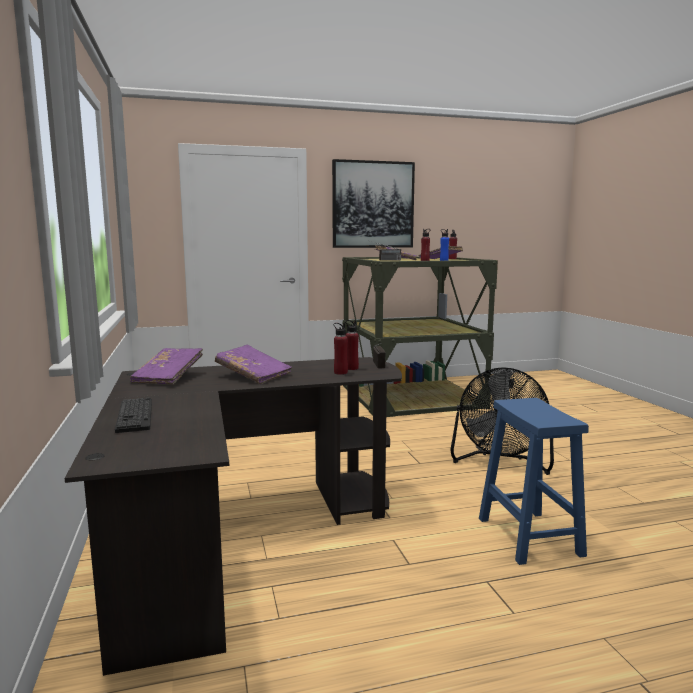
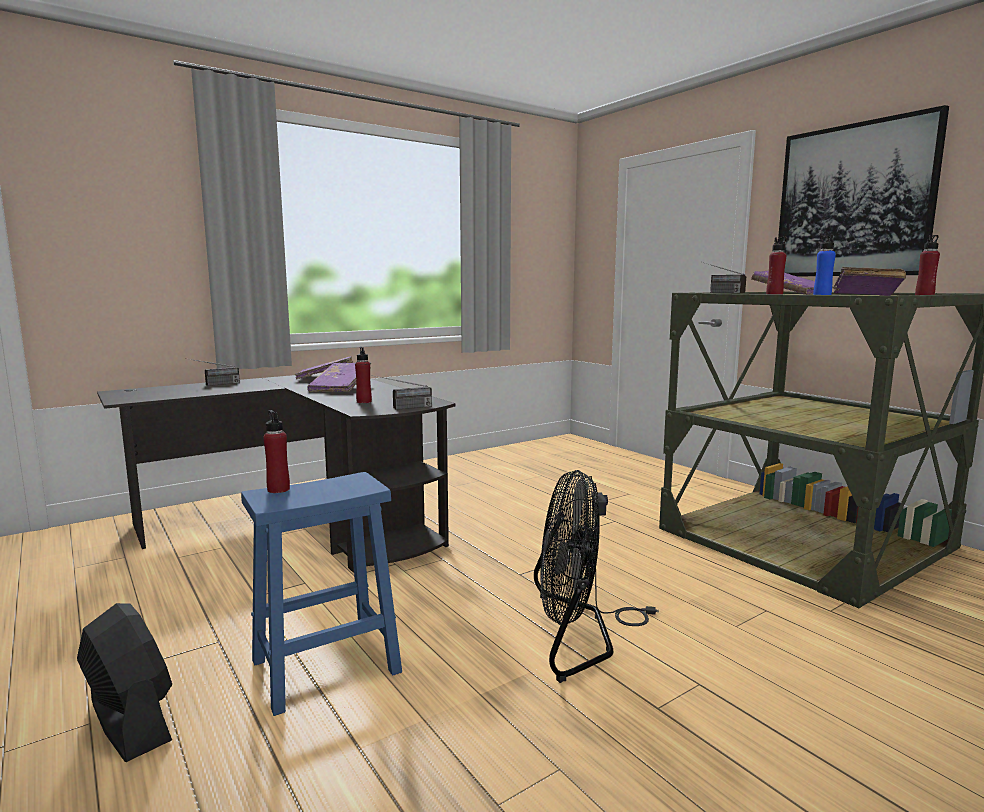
camera: 70 degrees right, 0 degrees up
keyboard [115,398,152,433] -> radio [185,358,240,386]
red bottle [345,320,359,370] -> red bottle moved to [263,410,290,493]
none -> black fan [77,603,172,762]

